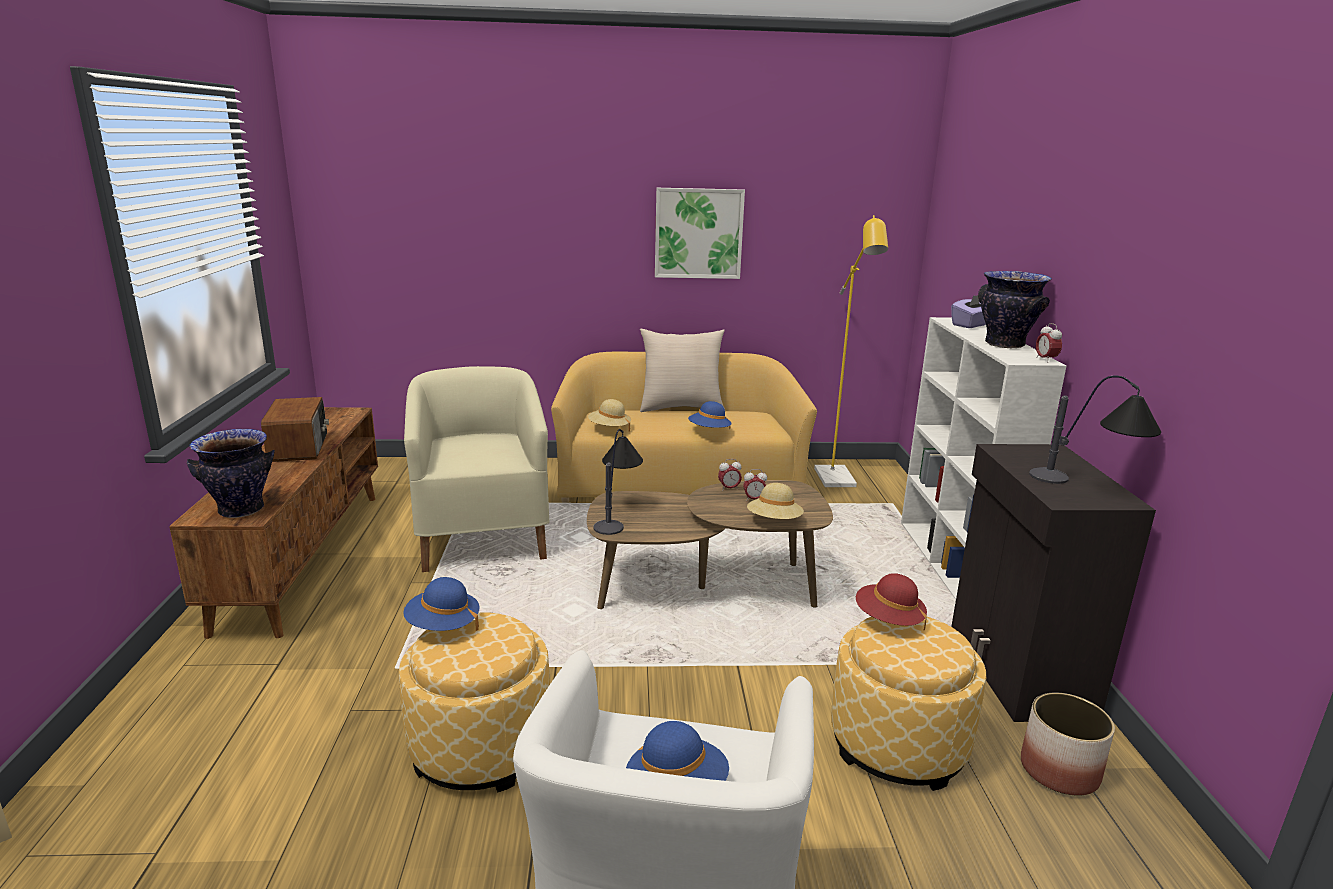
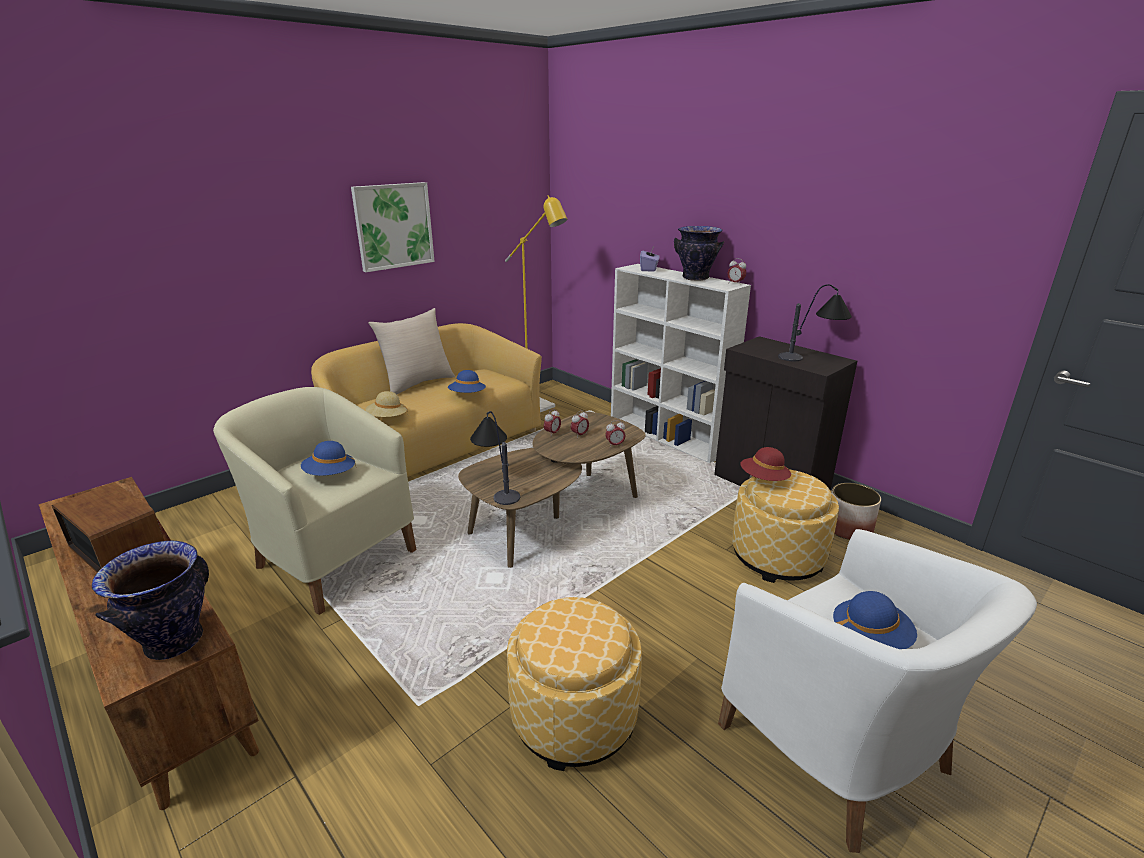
camera: 40 degrees left, 5 degrees up
blue hat [403,577,480,631] -> blue hat moved to [301,441,356,476]
beige hat [747,483,804,519] -> alarm clock [605,420,626,446]

